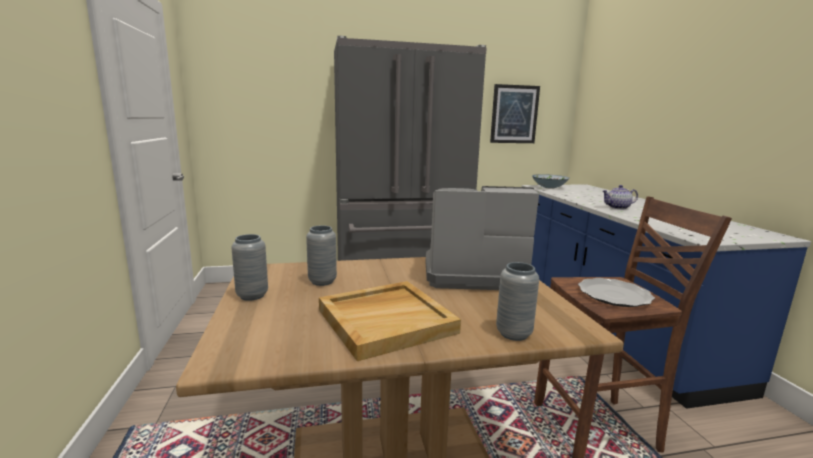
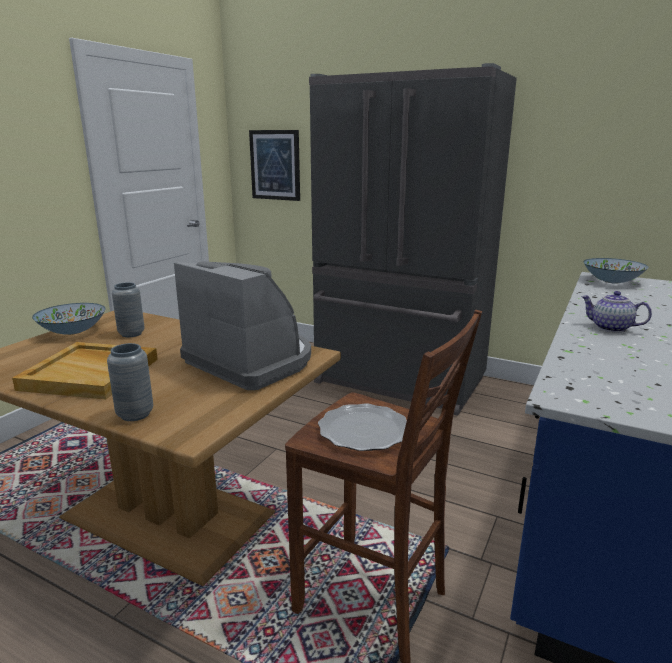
camera: 40 degrees right, 5 degrees up
grey vase [231,234,268,301] -> bowl [32,303,106,335]
picture [490,84,540,143] -> picture moved to [249,130,300,201]

